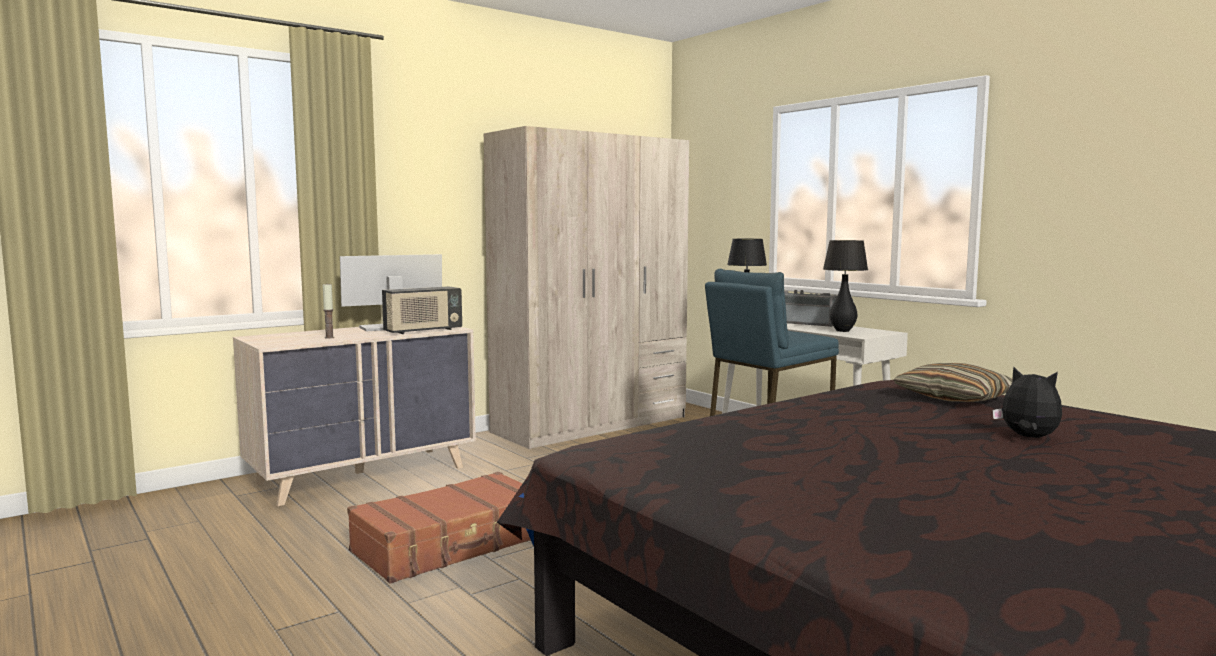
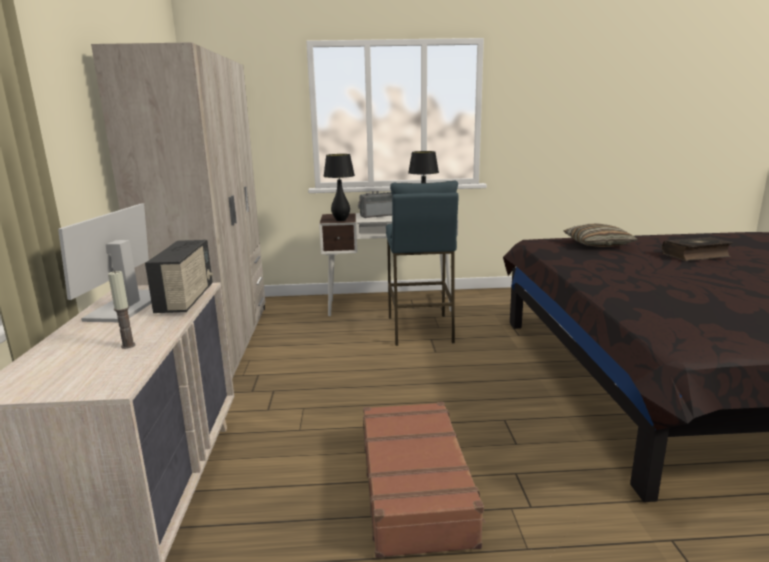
camera: 55 degrees left, 10 degrees up
plush toy [992,367,1062,438] -> book [662,237,733,261]

